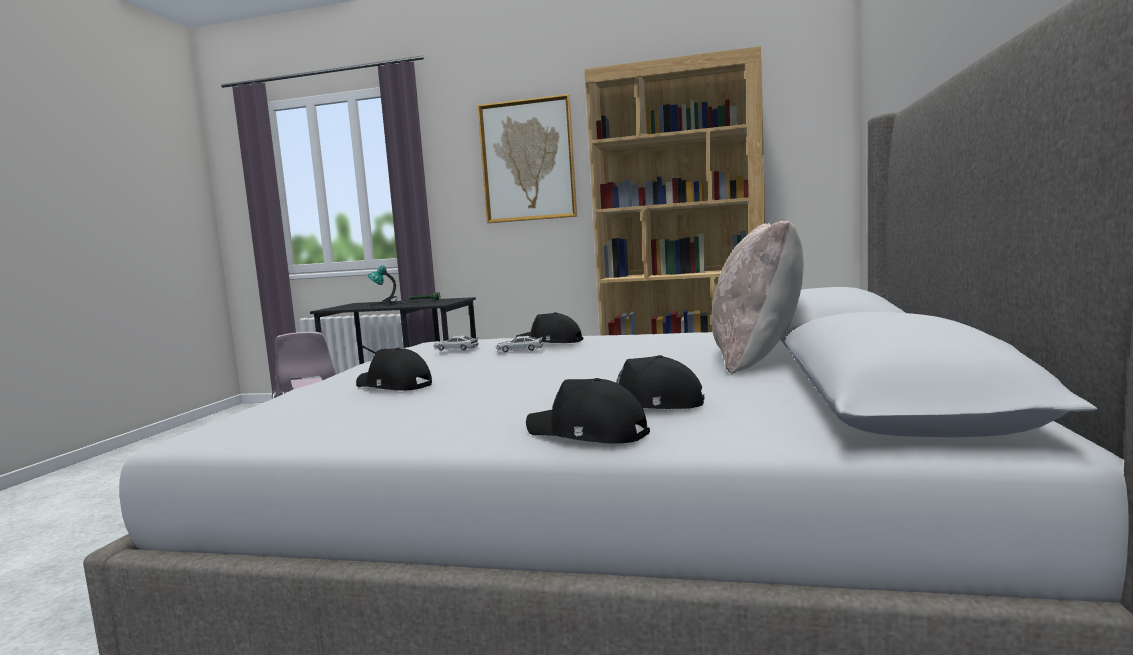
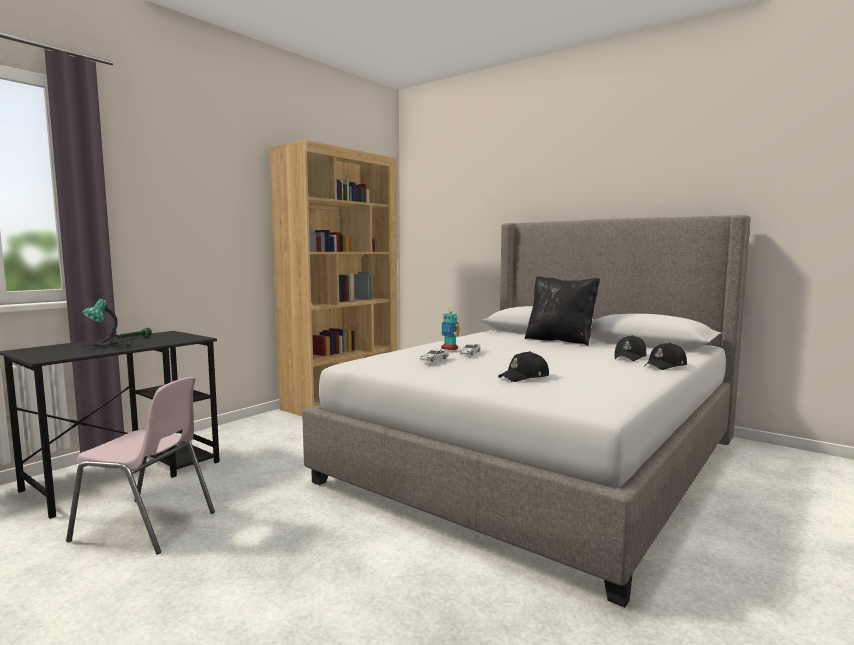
camera: 65 degrees left, 0 degrees up
picture [477,94,577,223] -> none
black cap [516,312,583,343] -> toy robot [441,307,460,350]
beige pillow [711,221,804,374] -> black pillow [525,276,600,346]

